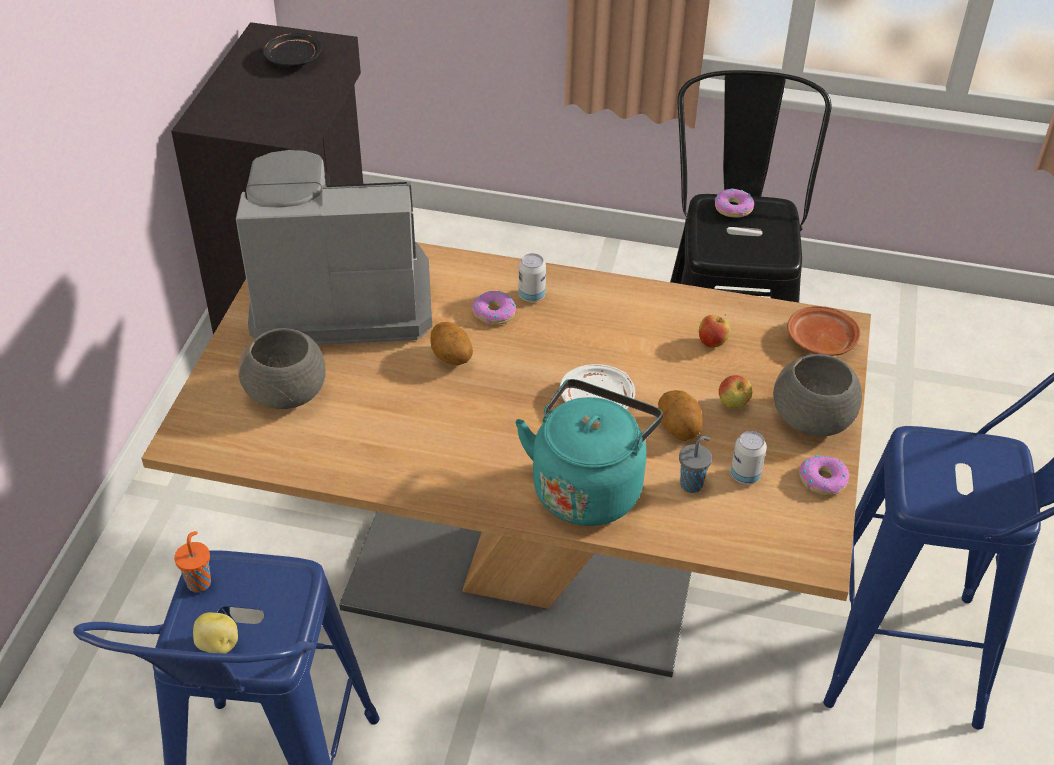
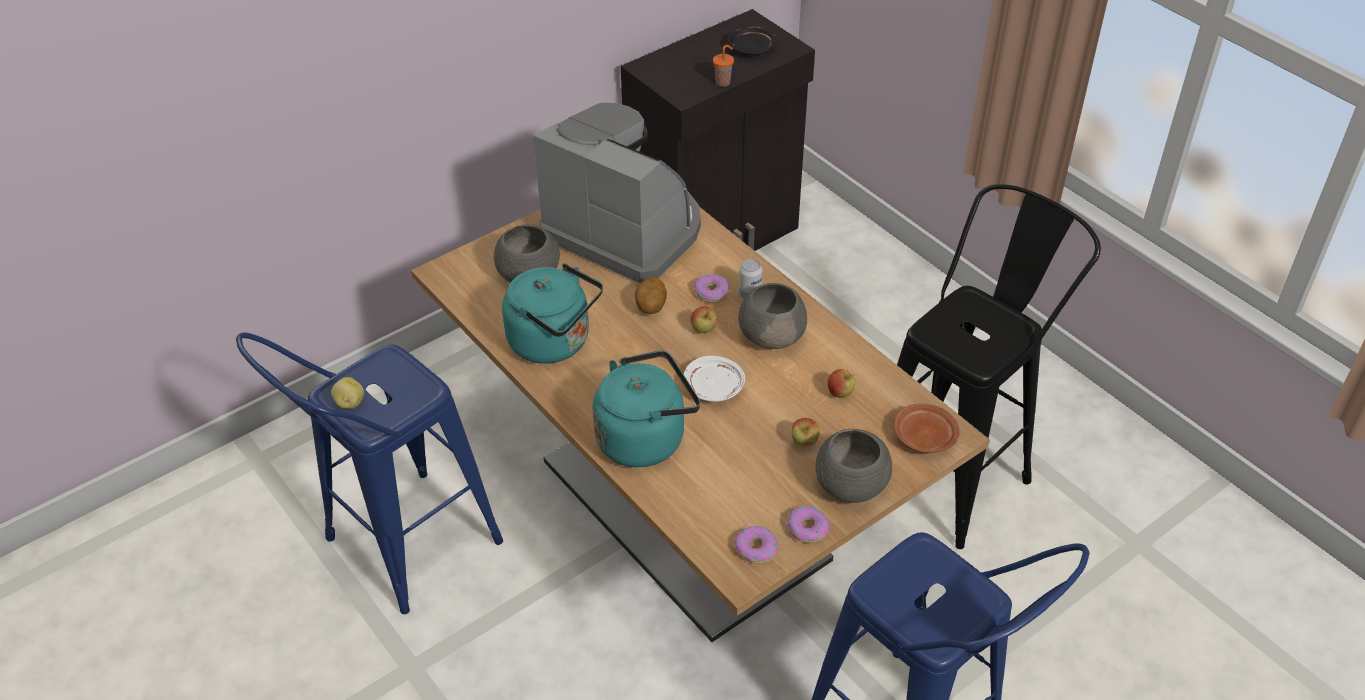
camera: 40 degrees right, 0 degrees up
orange cup [174,531,211,592] -> orange cup moved to [713,45,734,87]
potato [658,390,703,441] -> none
grey cup [679,436,712,493] -> none
donut [715,188,754,218] -> donut moved to [734,526,778,564]
can [731,431,767,485] -> none
none -> turquoise kettle [502,263,603,364]
none -> apple [691,306,717,333]
none -> grey bowl [738,283,807,349]

